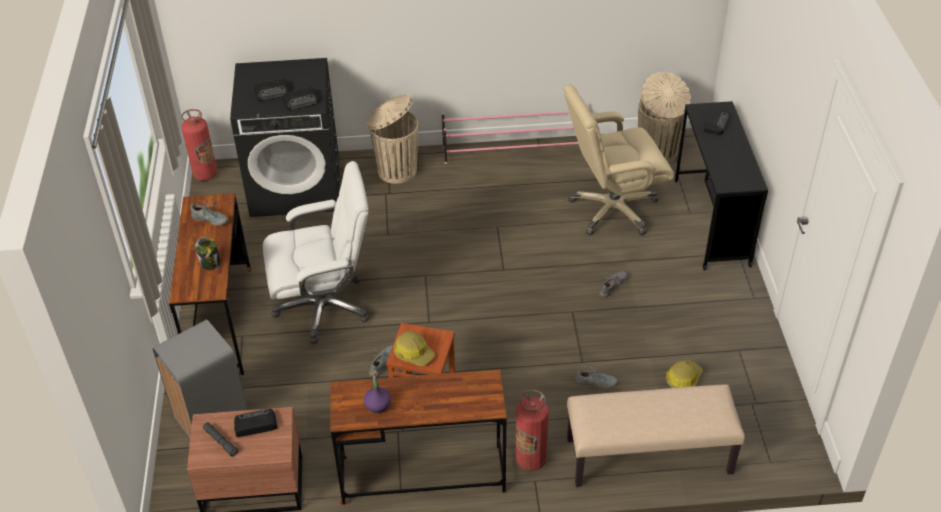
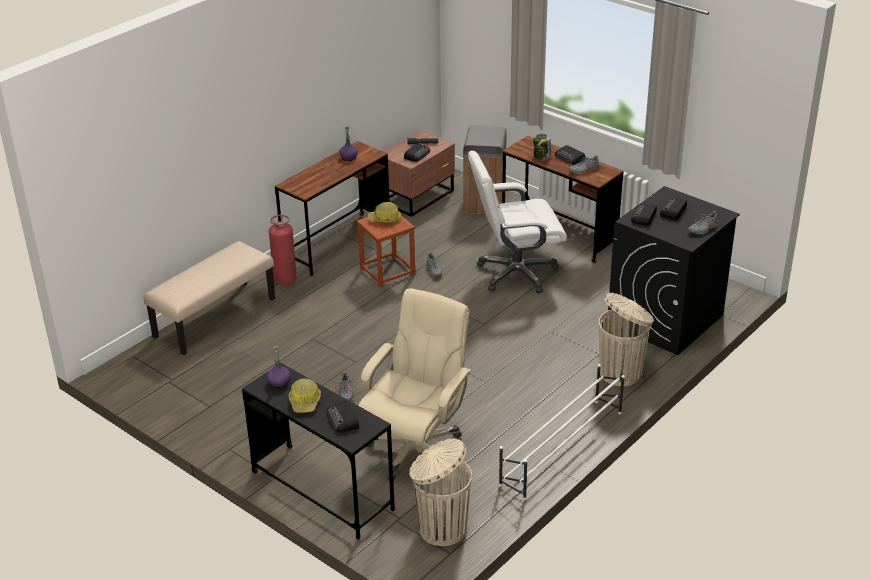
camera: 135 degrees right, 10 degrees down
fire extinguisher [181,109,218,181] -> none
white office chair [263,161,369,344] -> white office chair turned 45 degrees clockwise [468,150,567,293]
pink shoe rack [442,103,587,164] -> white shoe rack [499,364,625,500]
grey shoe [575,363,618,389] -> grey shoe moved to [688,211,719,235]
hard hat [666,360,703,388] -> hard hat moved to [289,378,321,413]
none -> purple bottle [267,346,291,388]
none -> radio [555,145,586,165]

